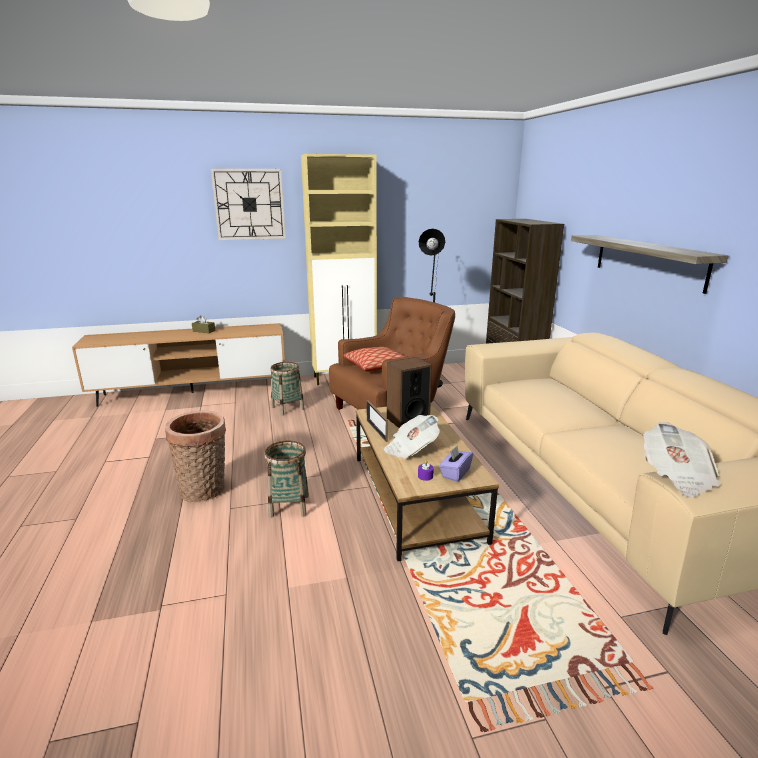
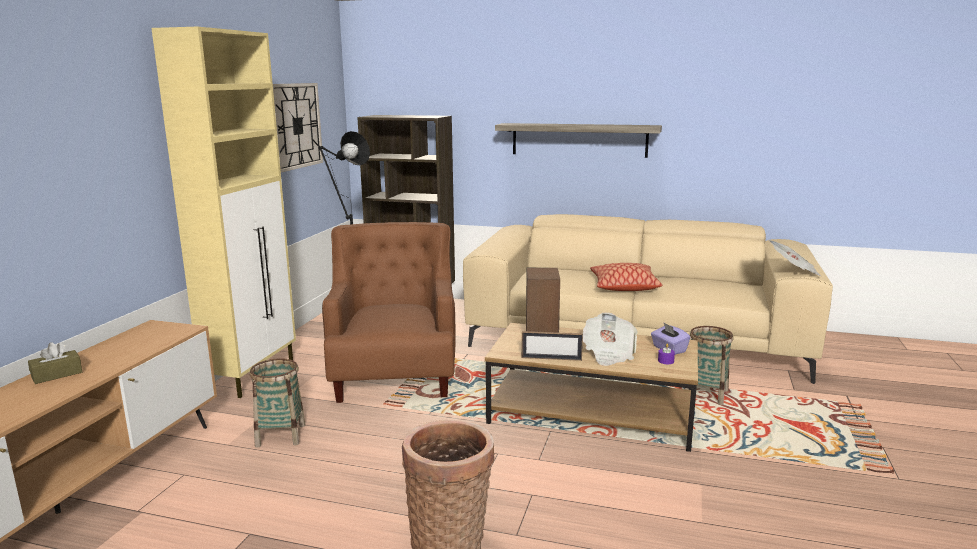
camera: 60 degrees left, 5 degrees down
wall clock [211,169,286,240] -> wall clock moved to [273,83,323,172]
basket [264,441,309,518] -> basket moved to [685,326,733,405]
pillow [344,347,405,372] -> pillow moved to [590,263,662,291]

